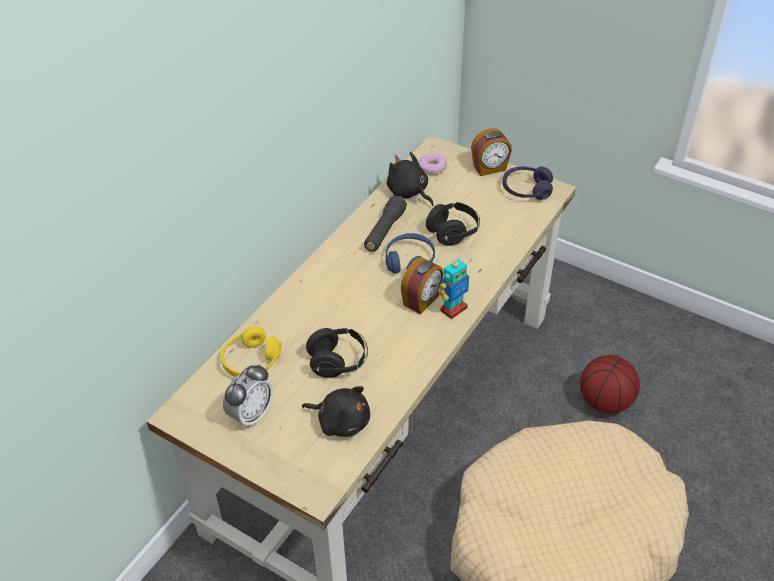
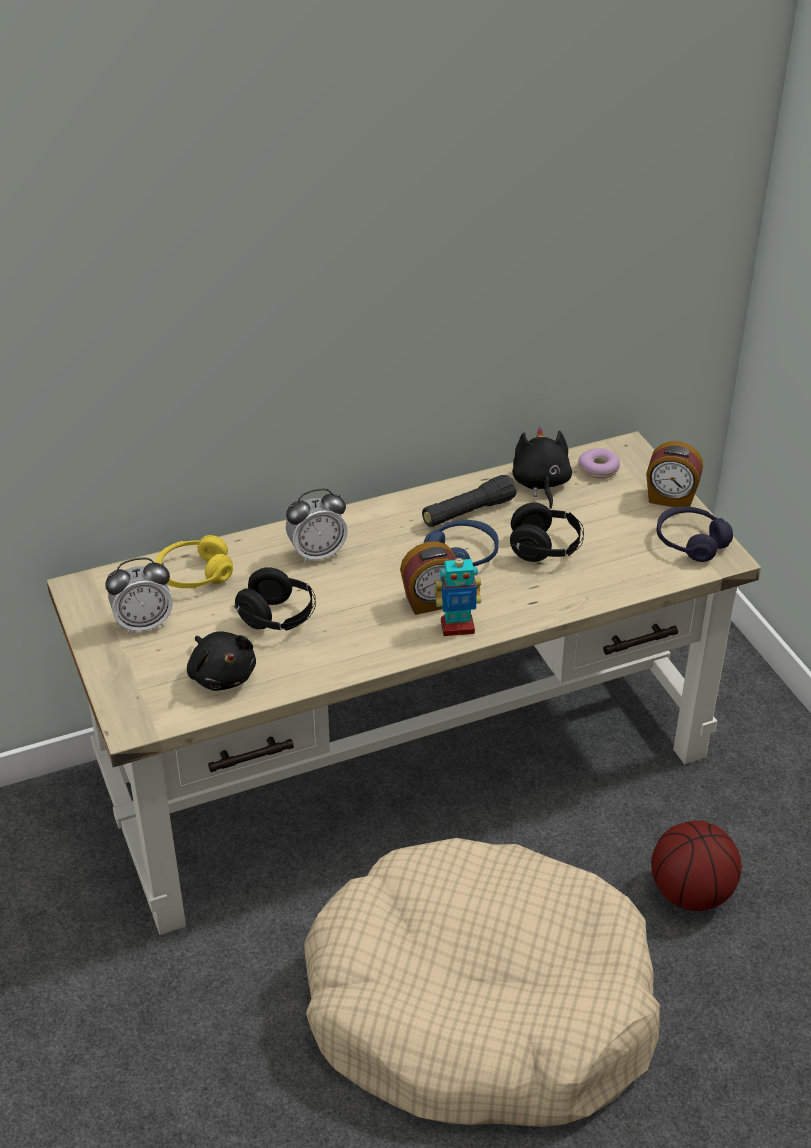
camera: 35 degrees right, 5 degrees down
none -> alarm clock [286,489,348,563]

